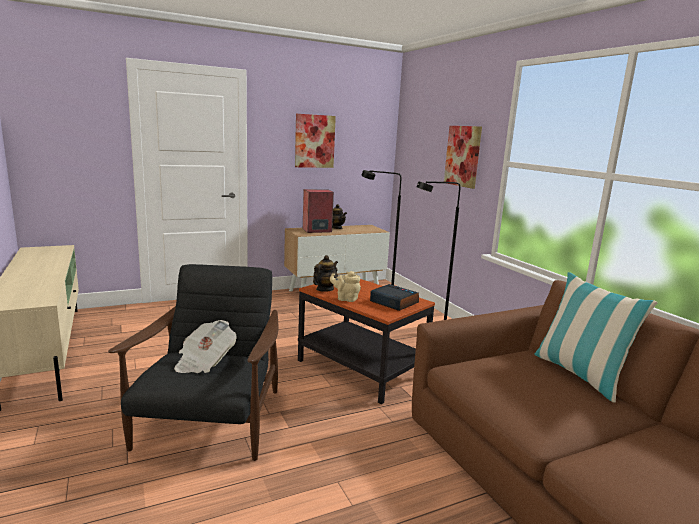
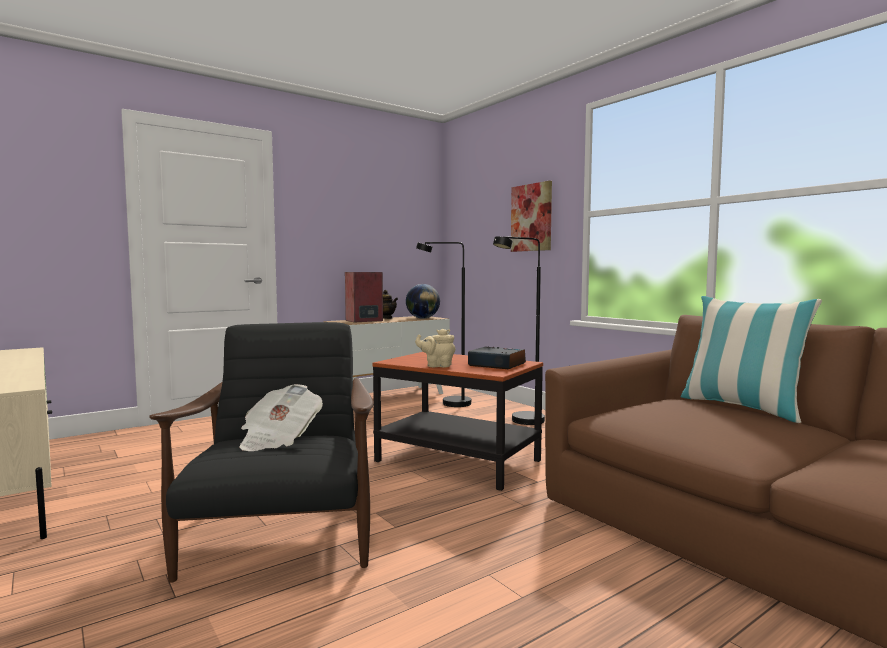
camera: 10 degrees left, 10 degrees down
picture [295,114,336,168] -> none
teapot [313,255,338,292] -> none
none -> globe [406,284,440,318]

